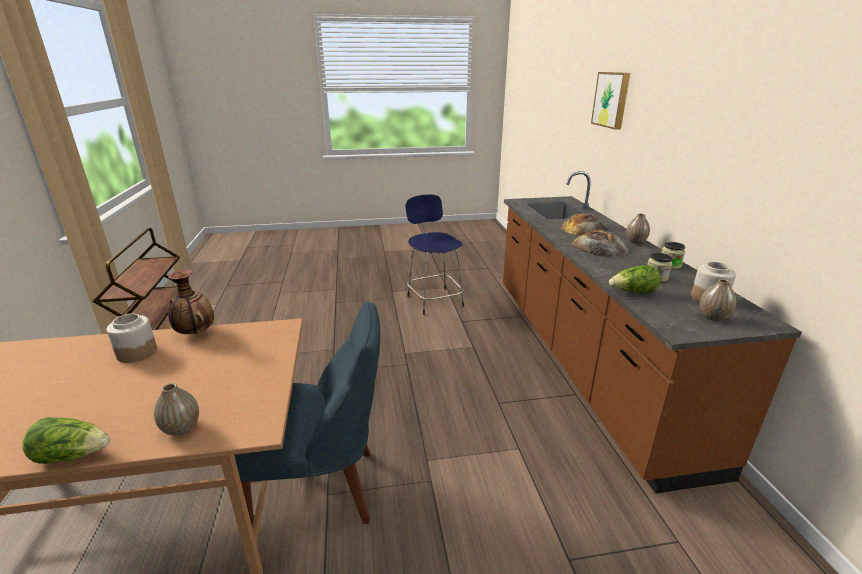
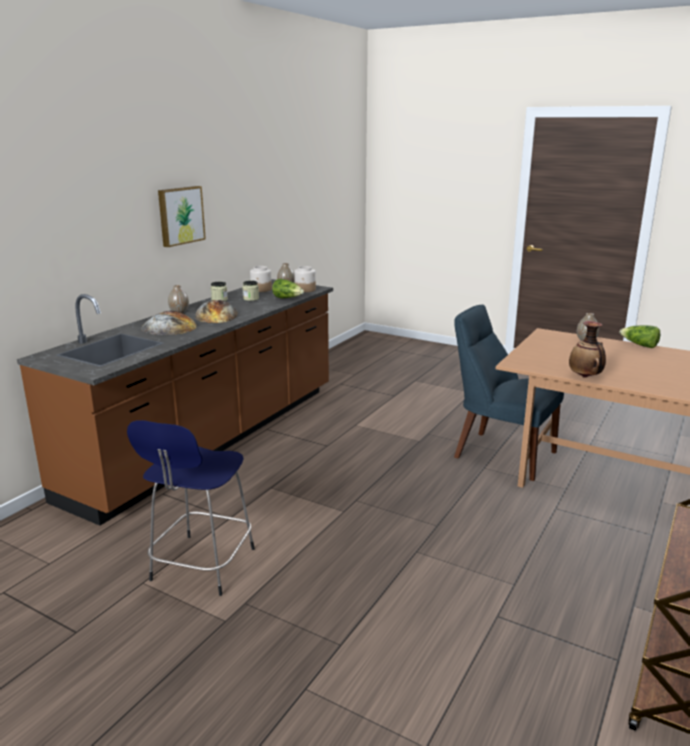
camera: 140 degrees left, 5 degrees down
jar [106,314,157,363] -> jar moved to [294,266,316,292]
picture [591,72,630,129] -> picture moved to [158,186,206,247]

